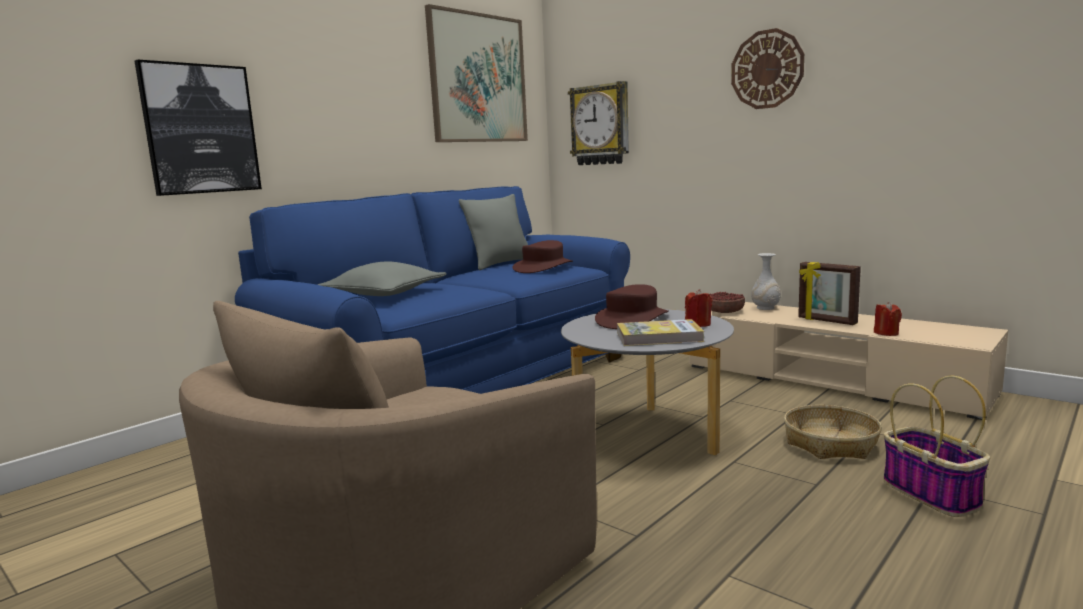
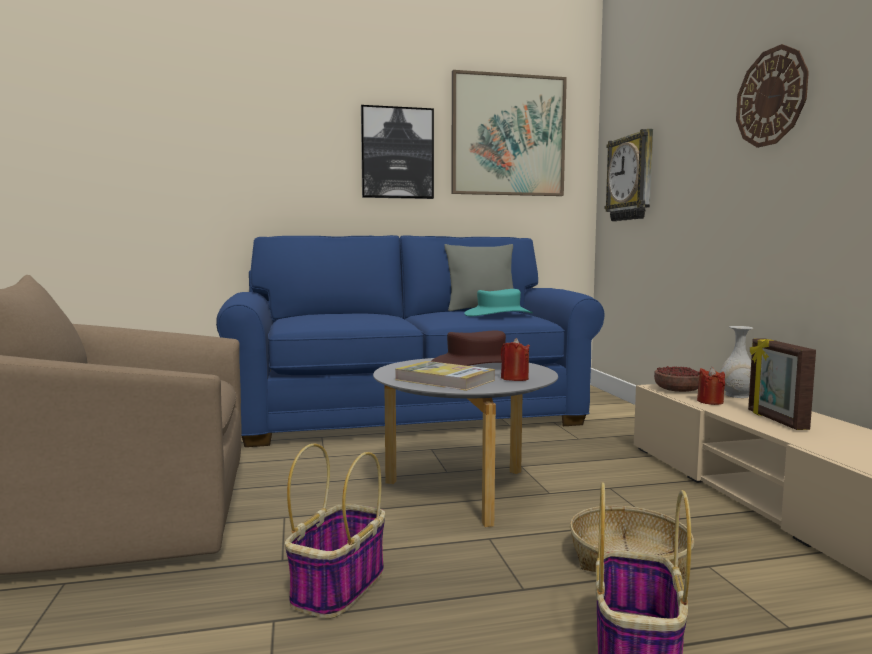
camera: 35 degrees right, 5 degrees down
picture [134,60,262,196] -> picture moved to [361,105,434,199]
grey pillow [317,262,447,296] -> none
brown hat [513,240,573,273] -> turquoise hat [464,289,533,316]
red candle [874,302,902,336] -> red candle moved to [697,367,725,405]
none -> basket [285,444,385,619]

